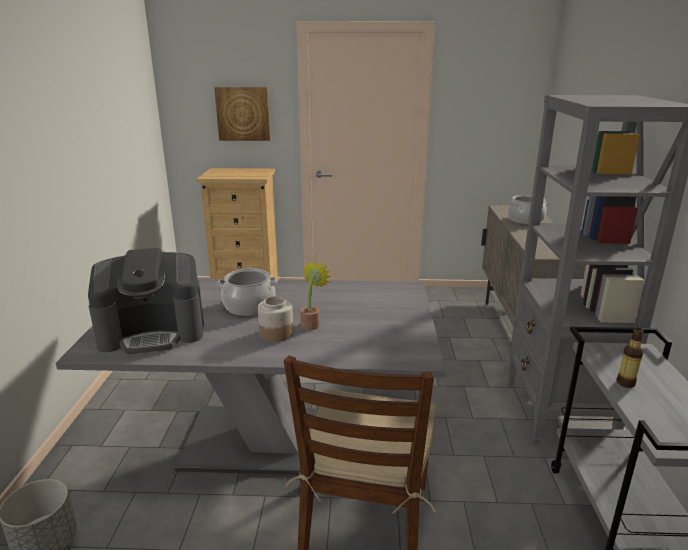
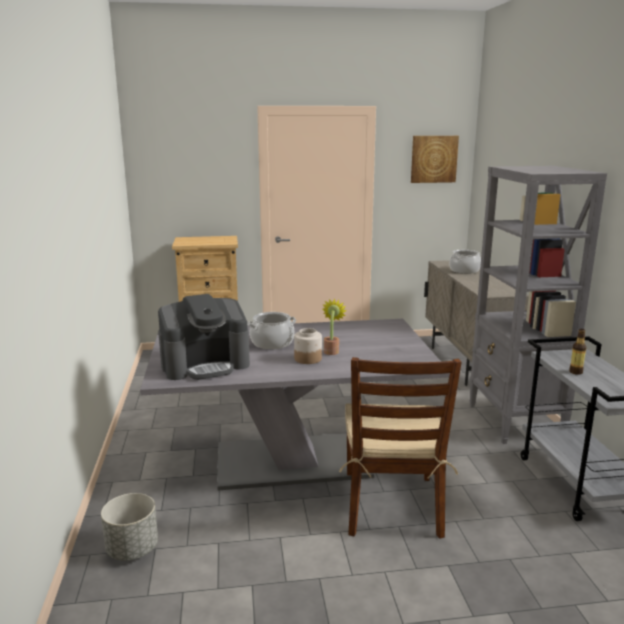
camera: 10 degrees left, 5 degrees down
picture [214,87,270,141] -> picture moved to [411,136,459,183]

